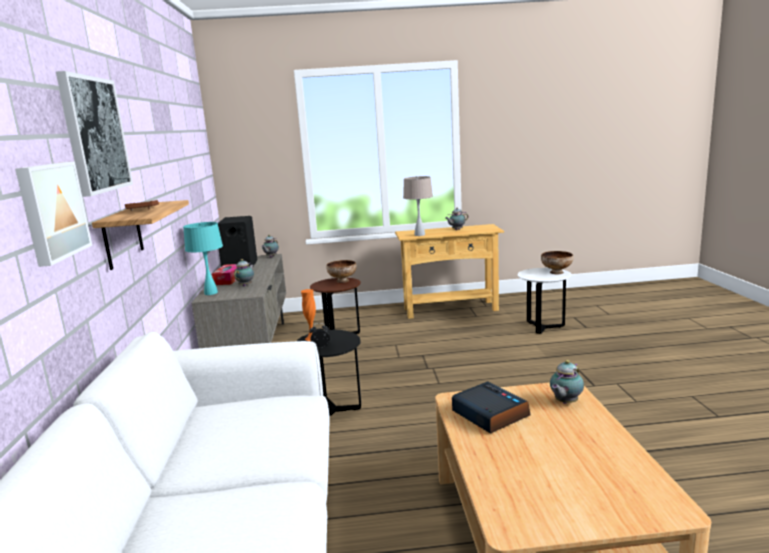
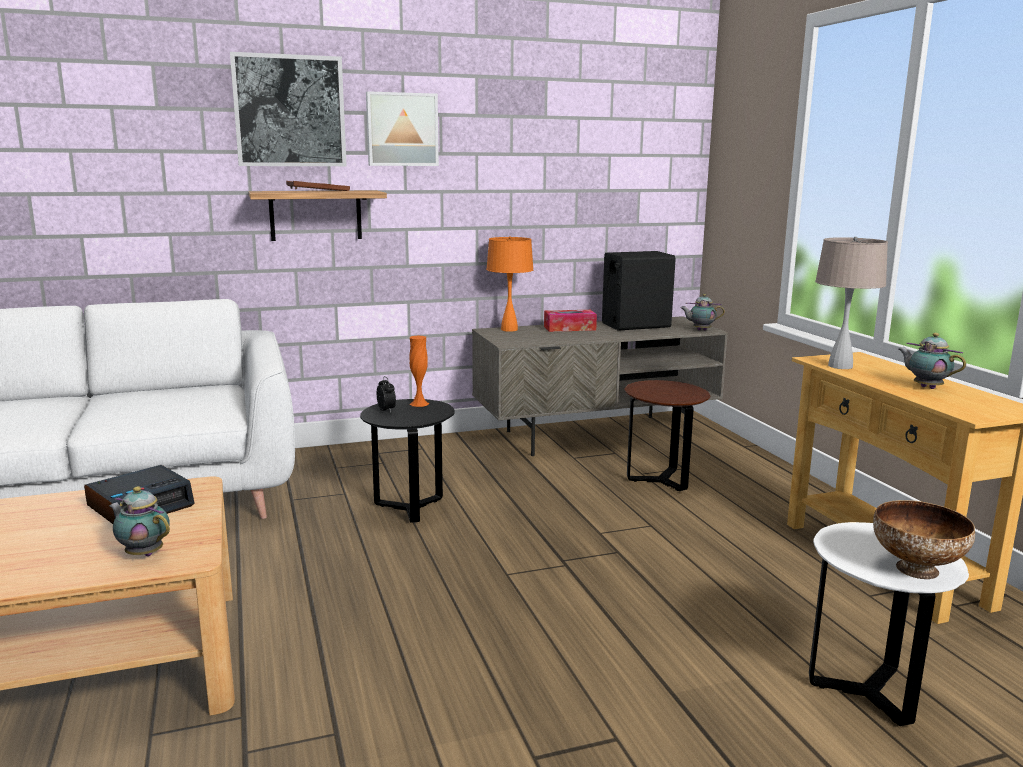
camera: 75 degrees right, 0 degrees up
picture [15,161,92,267] -> picture moved to [366,91,439,166]
turquoise table lamp [183,222,223,295] -> orange table lamp [486,236,534,332]
teapot [234,259,254,286] -> none
bowl [326,260,357,283] -> none

